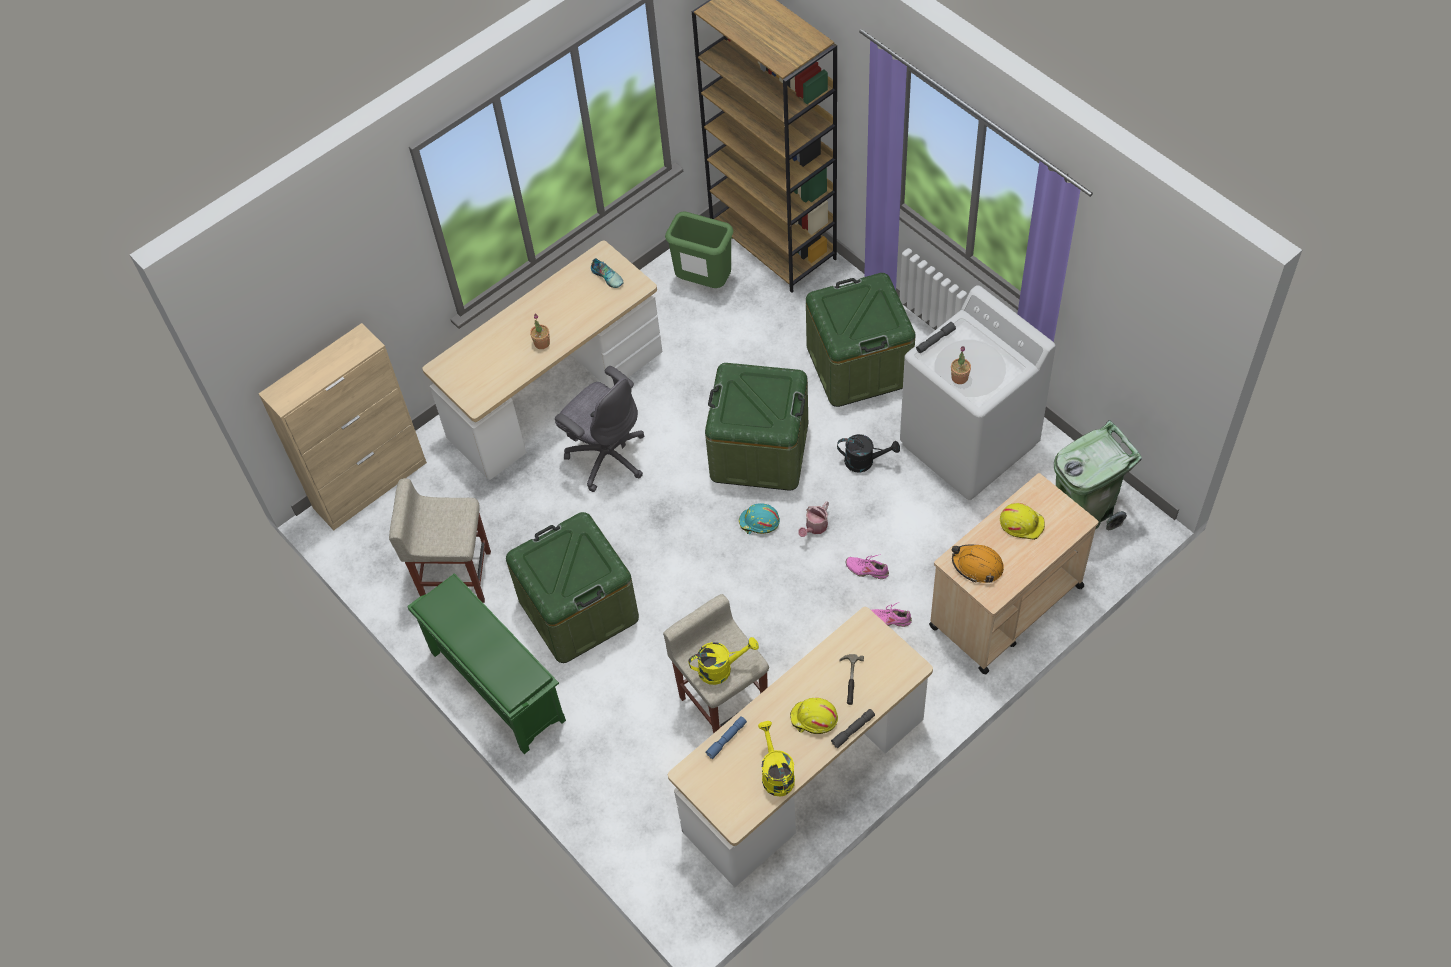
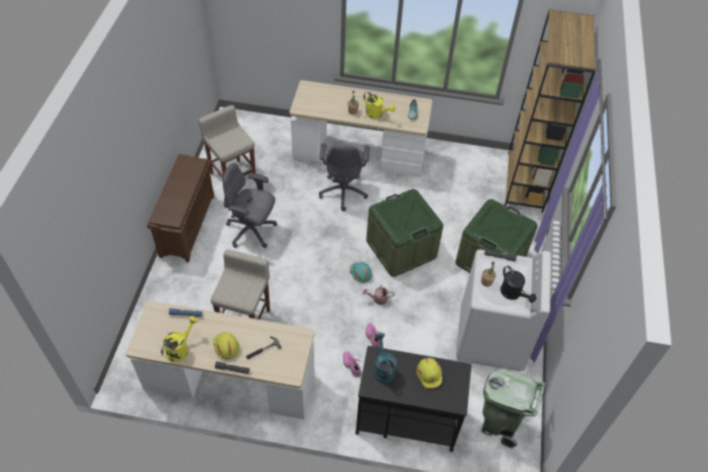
camera: 45 degrees right, 5 degrees down
beige cabinet [259,323,427,531] -> none
green shoe rack [407,573,566,754] -> brown shoe rack [147,154,214,263]
green storage box [506,512,639,663] -> grey office chair [223,163,277,248]
green trash can [665,211,733,288] -> none
yellow watering can [688,637,759,685] -> yellow watering can moved to [363,92,396,119]
black watering can [837,434,900,473] -> black watering can moved to [500,266,537,303]
beige cart [929,473,1099,675] -> black cart [355,346,471,452]
orange hard hat [952,544,1004,583] -> turquoise watering can [374,333,397,383]

